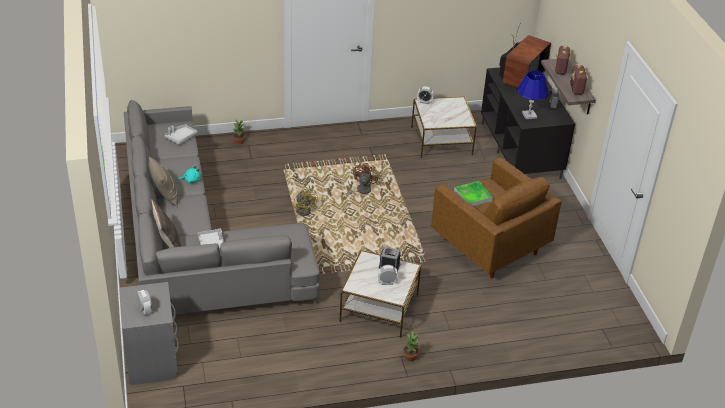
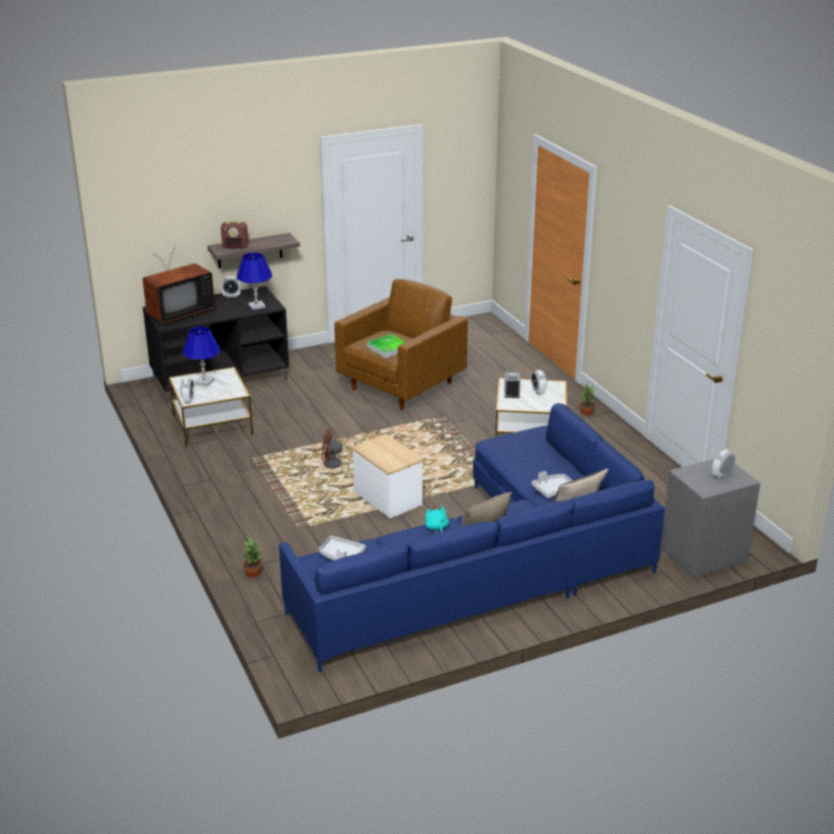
camera: 100 degrees left, 10 degrees down
grey sofa [124,100,320,315] -> blue sofa [279,403,665,672]
yellow fan [293,187,318,216] -> side table [352,434,424,519]
television [499,24,551,89] -> television turned 120 degrees clockwise [143,245,215,324]
radio [570,65,588,95] -> none
none -> blue table lamp [182,326,221,387]

